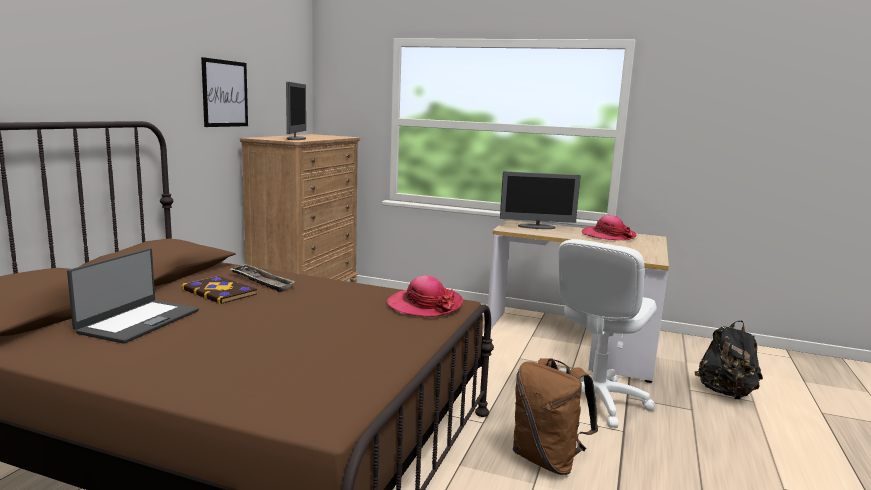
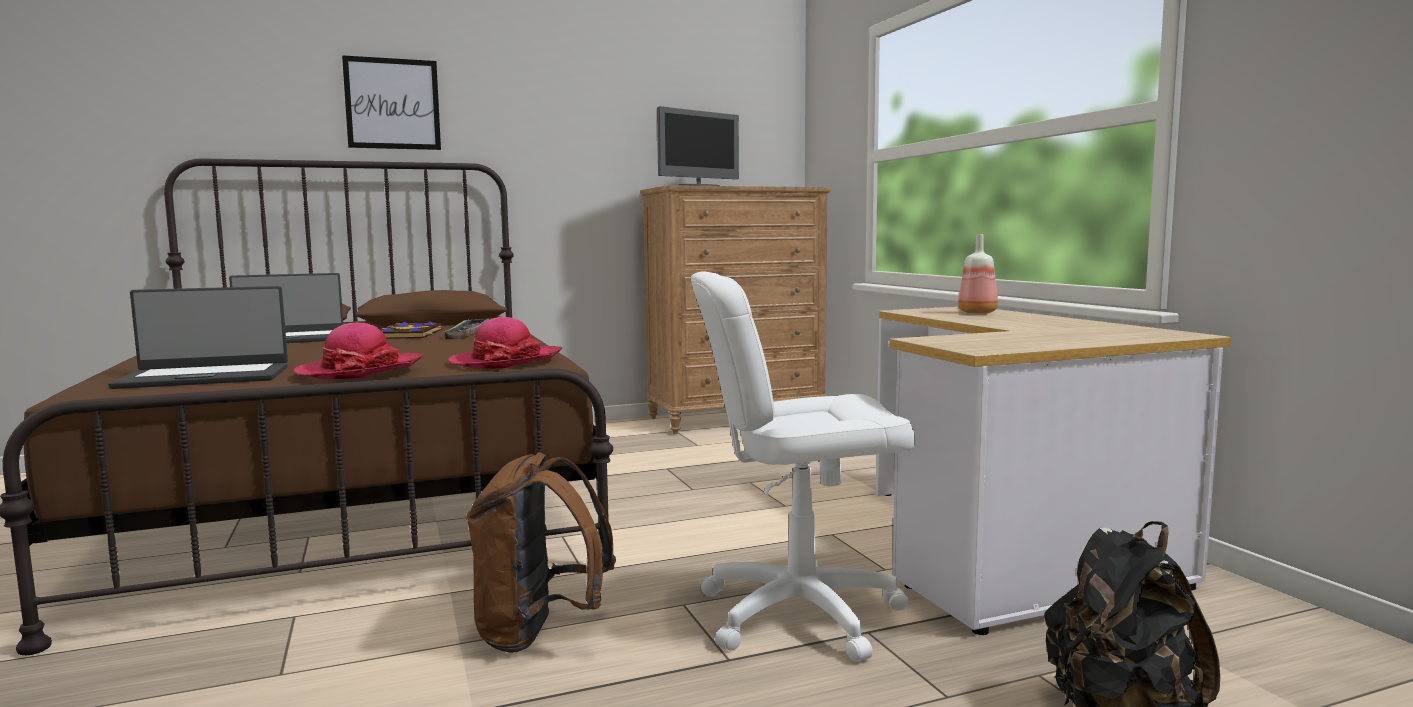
camera: 50 degrees right, 5 degrees down
picture [201,57,248,127] -> picture moved to [342,55,441,150]
monitor [500,171,581,229] -> bottle [958,234,998,314]
hat [582,215,636,240] -> hat moved to [293,323,424,379]
none -> laptop [108,286,288,389]

